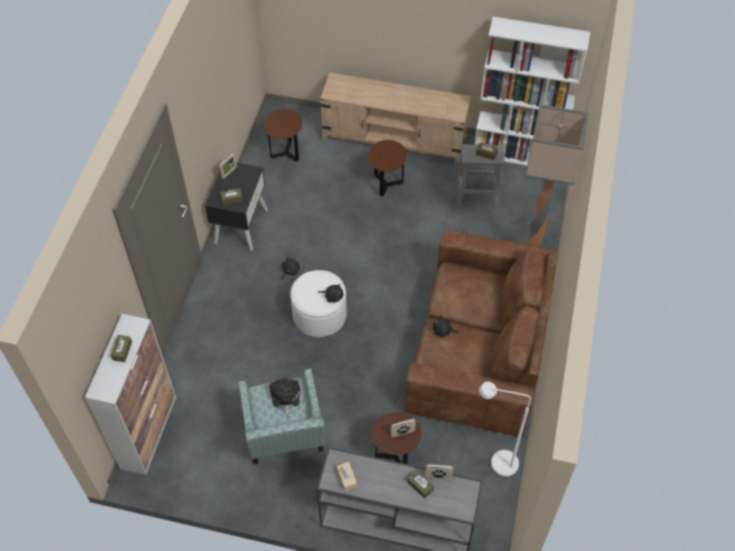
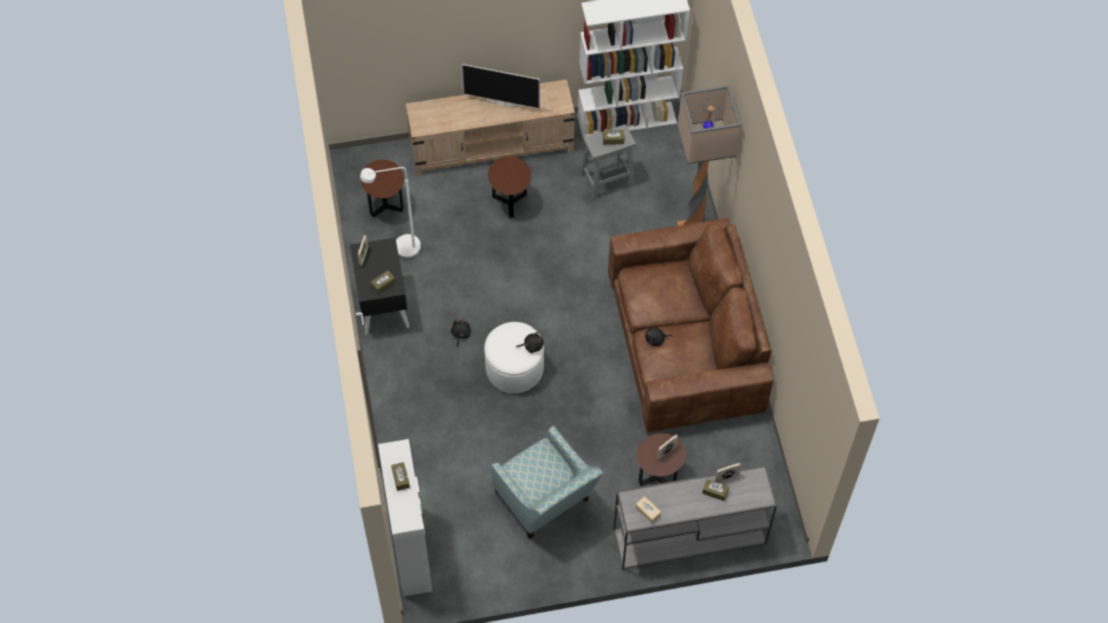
camera: 25 degrees left, 5 degrees up
plush toy [269,378,300,417] -> none
white floor lamp [479,382,531,477] -> white floor lamp moved to [360,167,421,259]
none -> television [462,64,540,109]

